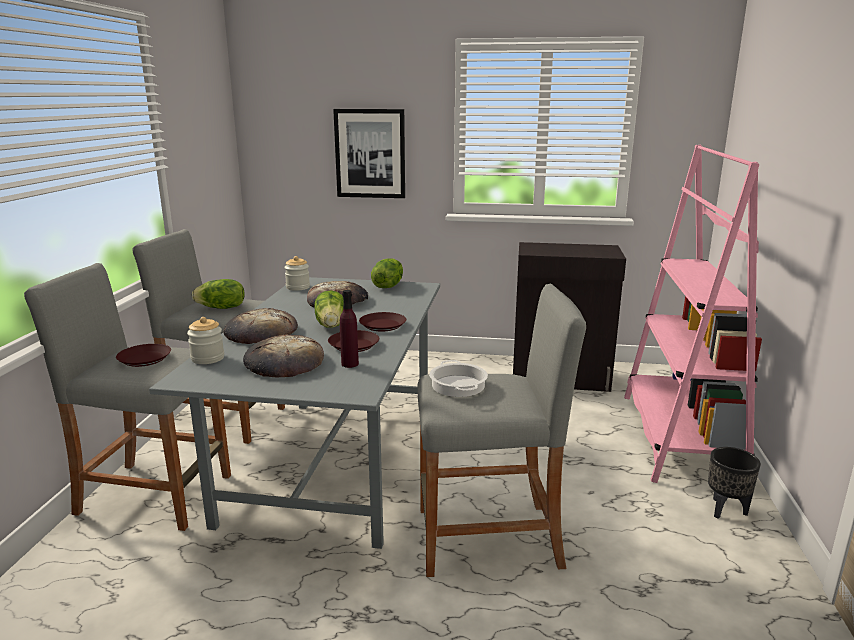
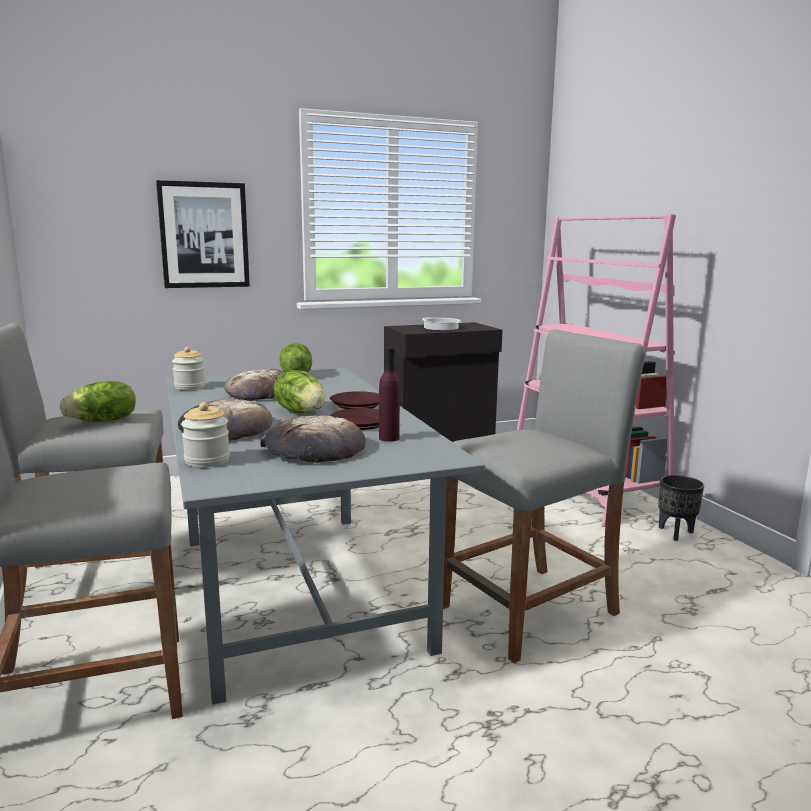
camera: 30 degrees left, 5 degrees down
brown plate [116,344,171,367] -> none
cooking pot [429,360,488,397] -> cooking pot moved to [421,318,460,330]

